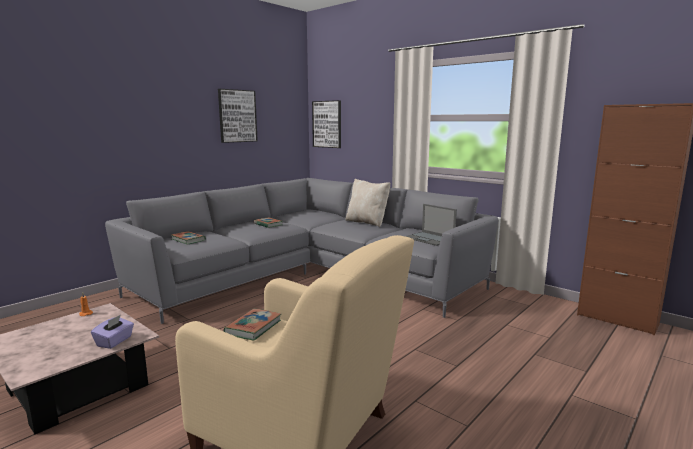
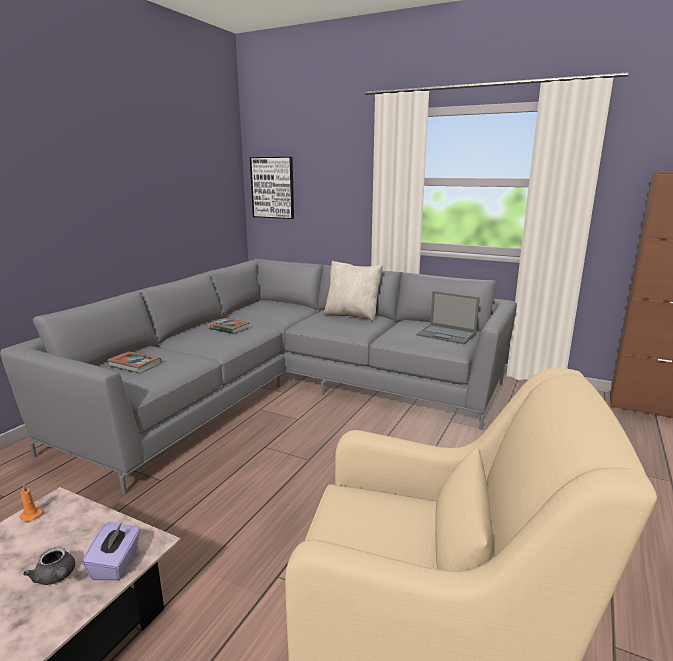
camera: 15 degrees left, 5 degrees up
picture [218,89,258,143] -> none
book [223,309,281,341] -> none
none -> grey teapot [23,547,75,585]

